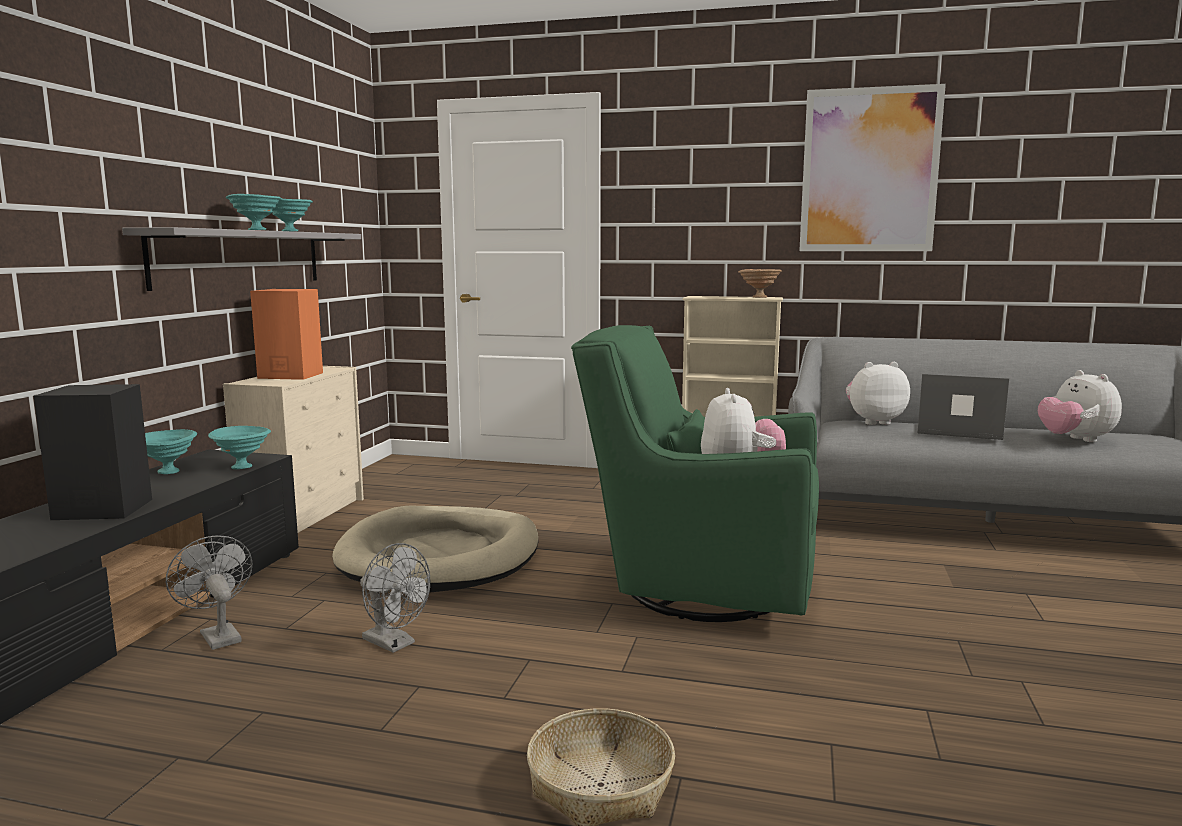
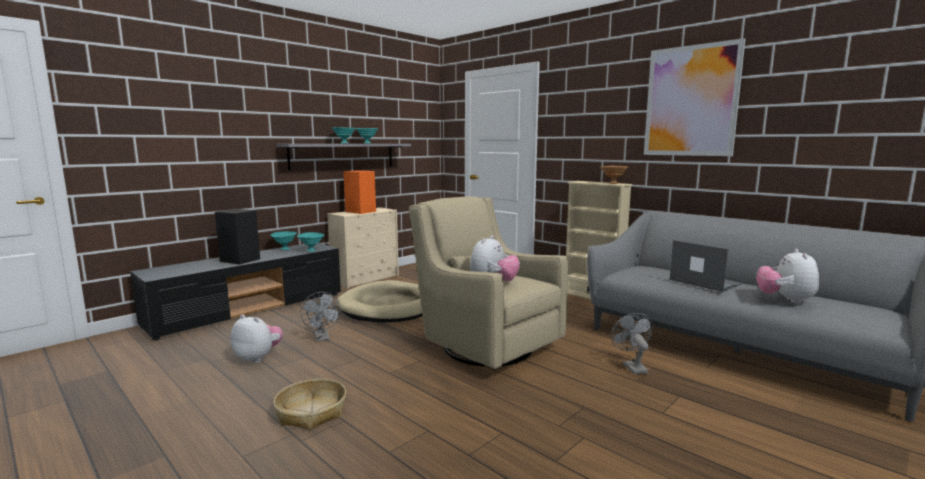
camera: 30 degrees right, 0 degrees up
grey fan [166,535,252,650] -> grey fan moved to [611,313,653,374]
green armchair [571,325,819,622] -> beige armchair [409,197,568,369]
plush toy [846,362,910,425] -> plush toy moved to [231,315,283,363]

